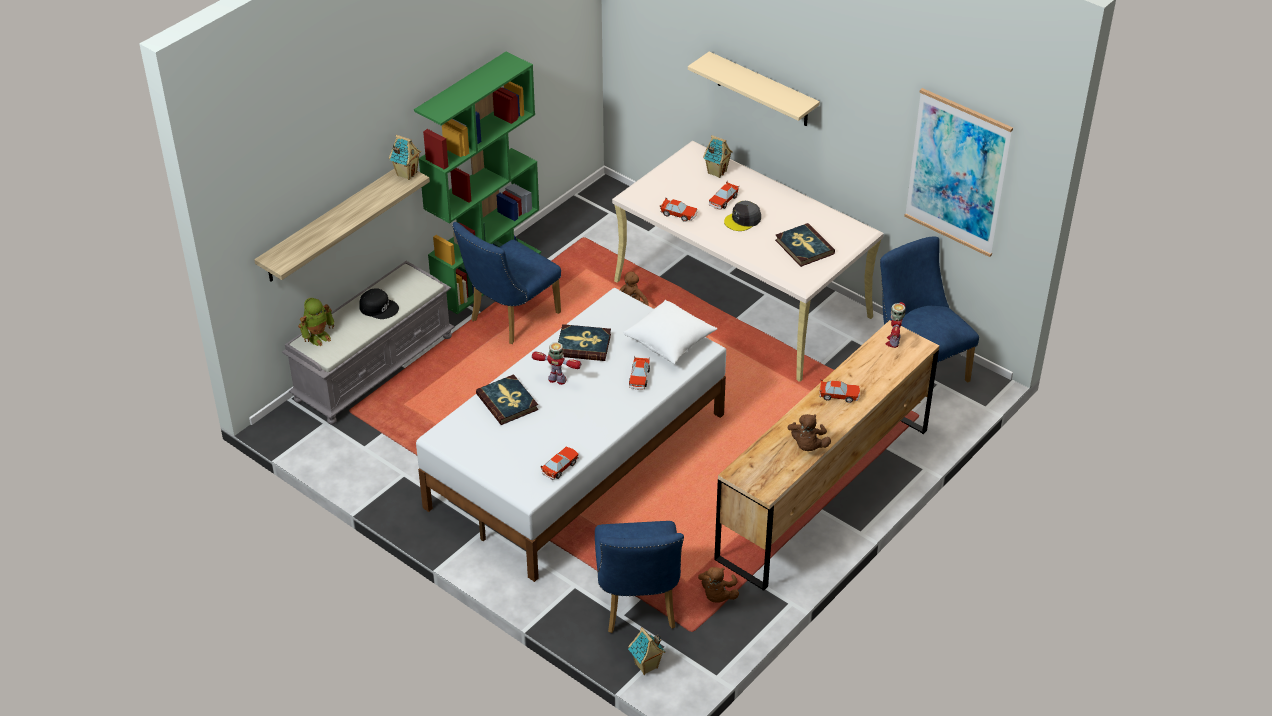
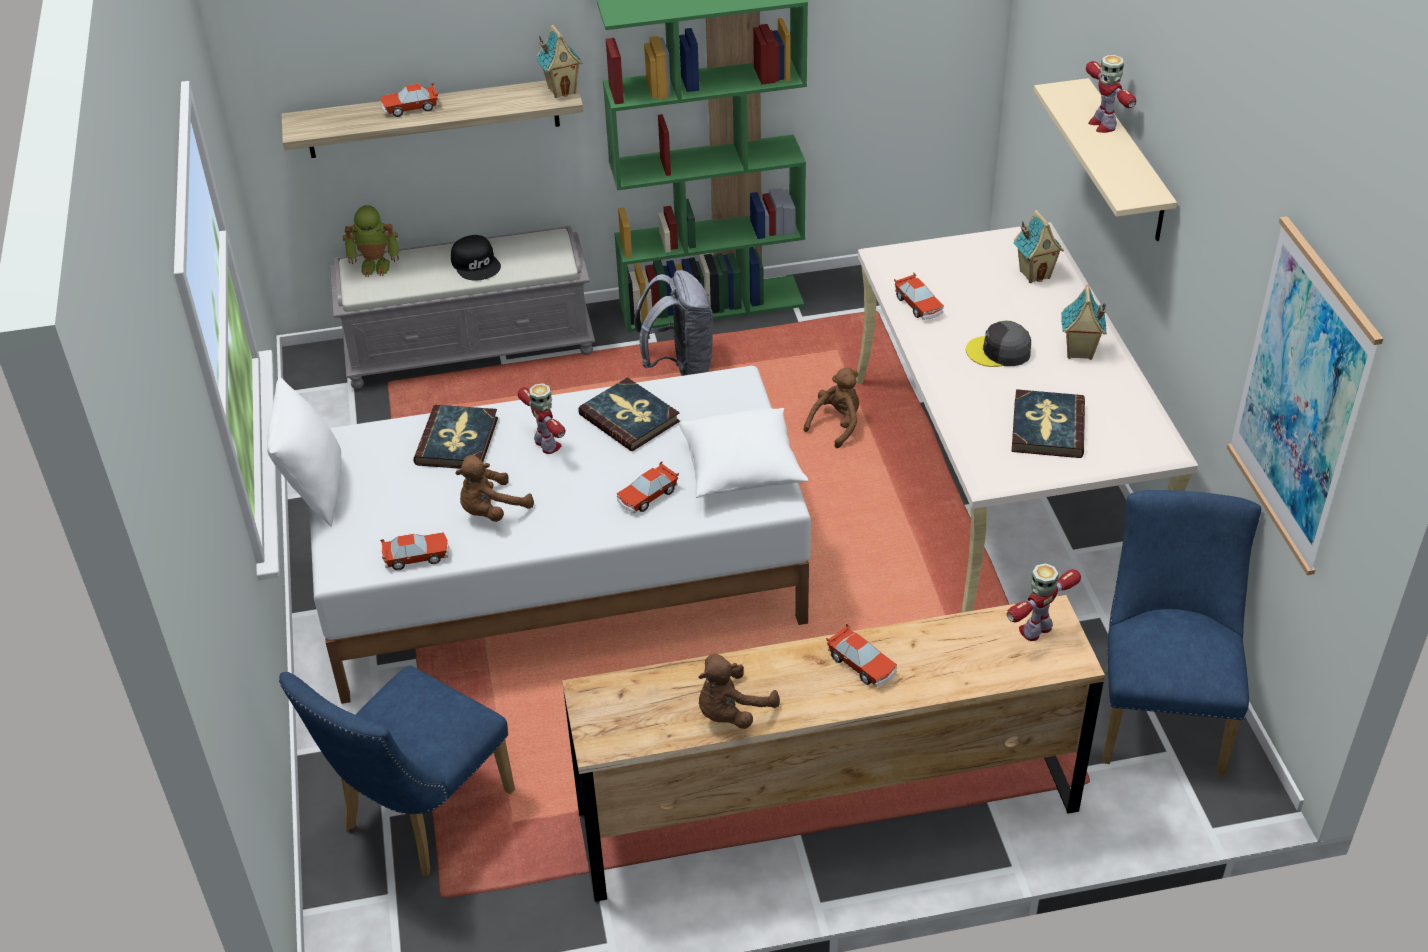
camera: 40 degrees right, 0 degrees up
blue chair [452,222,561,344] -> grey backpack [634,270,713,376]
toy house [628,627,665,675] -> toy house moved to [1061,284,1107,360]
brown plush toy [698,567,739,602] -> brown plush toy moved to [456,455,534,522]
toy car [709,181,739,210] -> toy car moved to [381,83,439,117]
none -> white pillow [267,378,342,526]
none -> toy robot [1086,55,1136,133]

